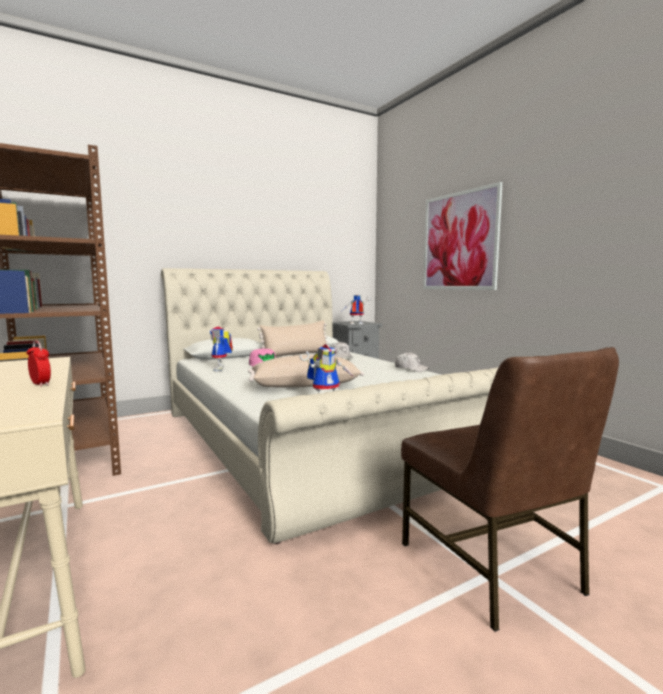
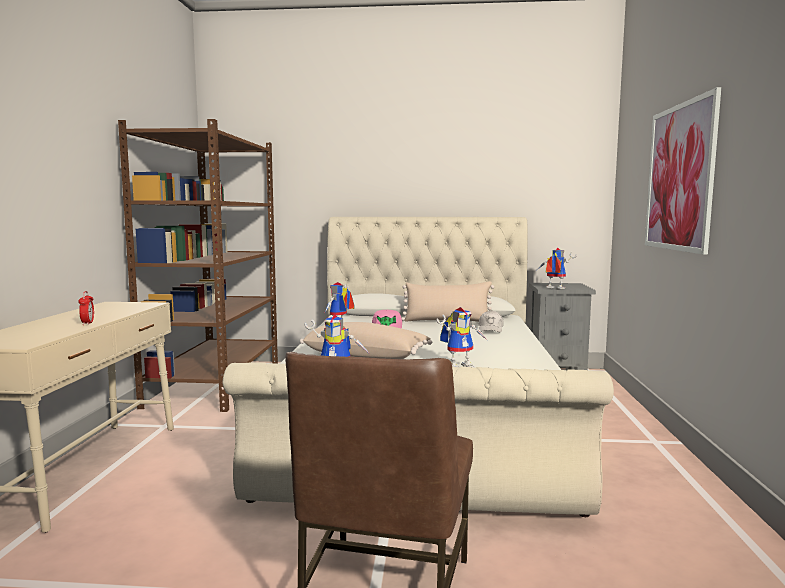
camera: 35 degrees right, 0 degrees up
white cap [395,352,429,372] -> none
none -> toy robot [436,307,487,368]

